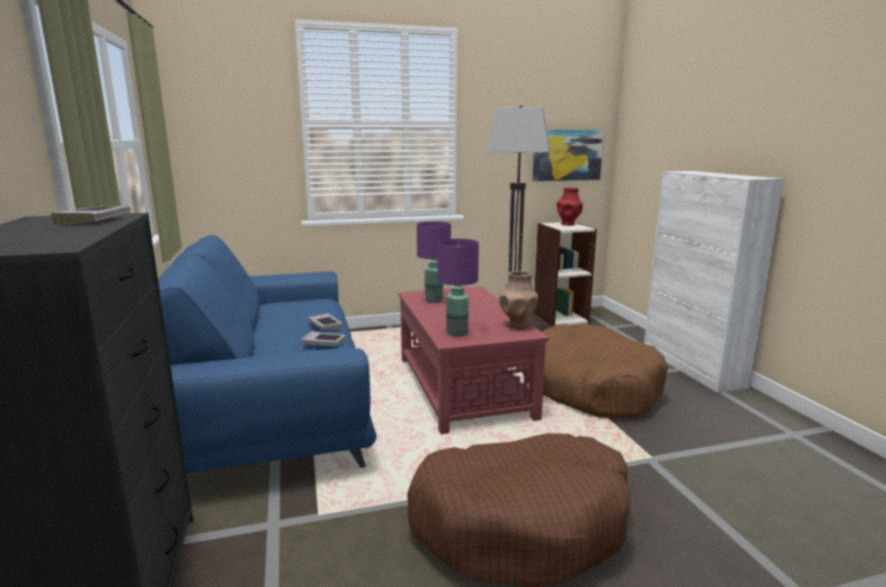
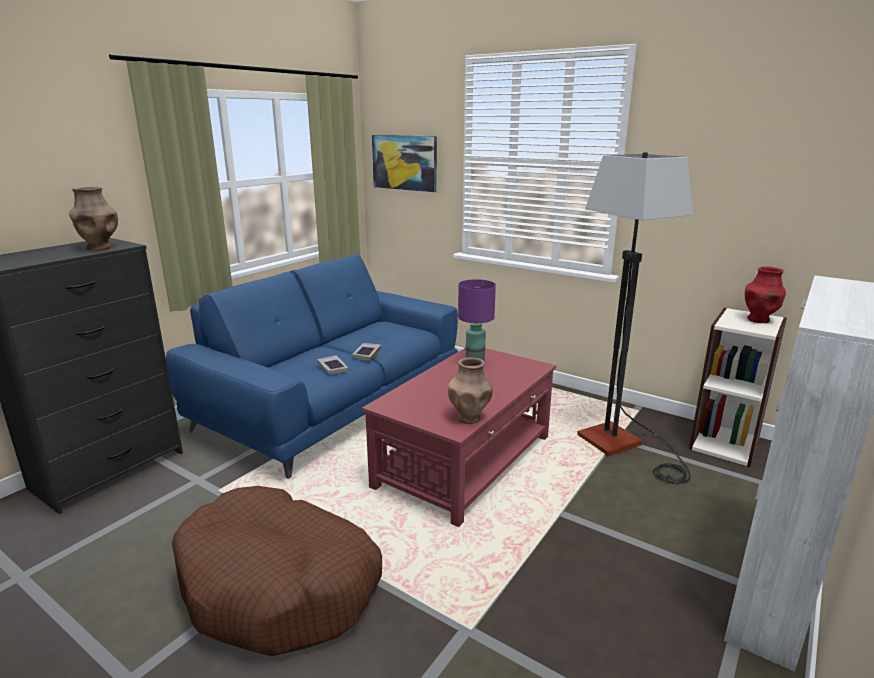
camera: 50 degrees right, 5 degrees up
book [51,206,131,224] -> brown vase [69,186,118,250]
purple table lamp [437,239,479,336] -> none
brown dog bed [522,324,668,418] -> none
picture [533,130,604,181] -> picture moved to [372,135,437,192]

